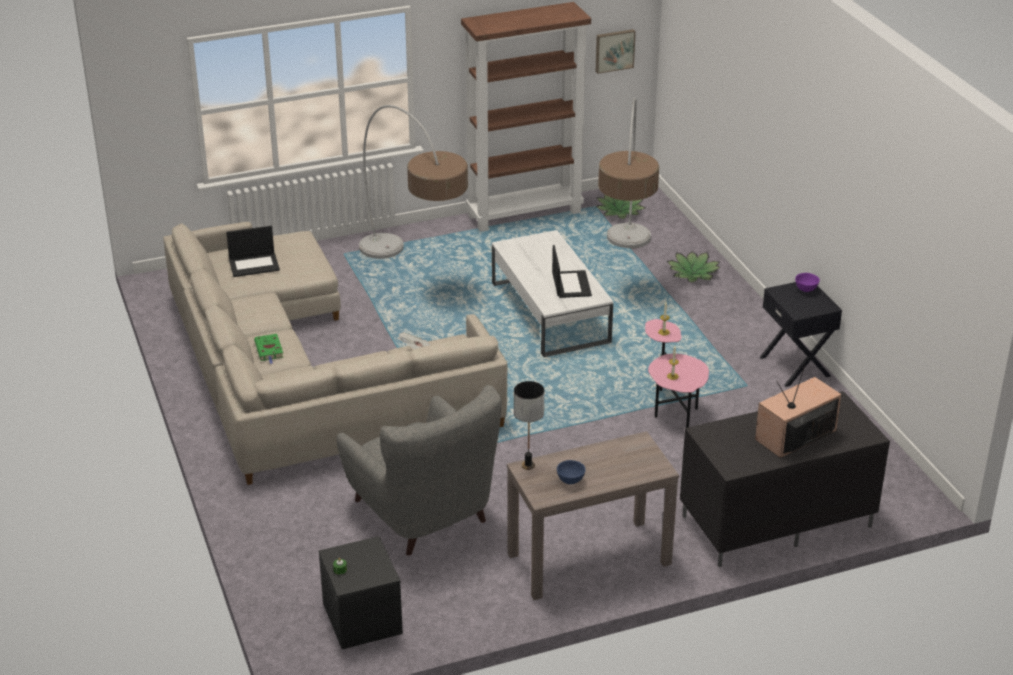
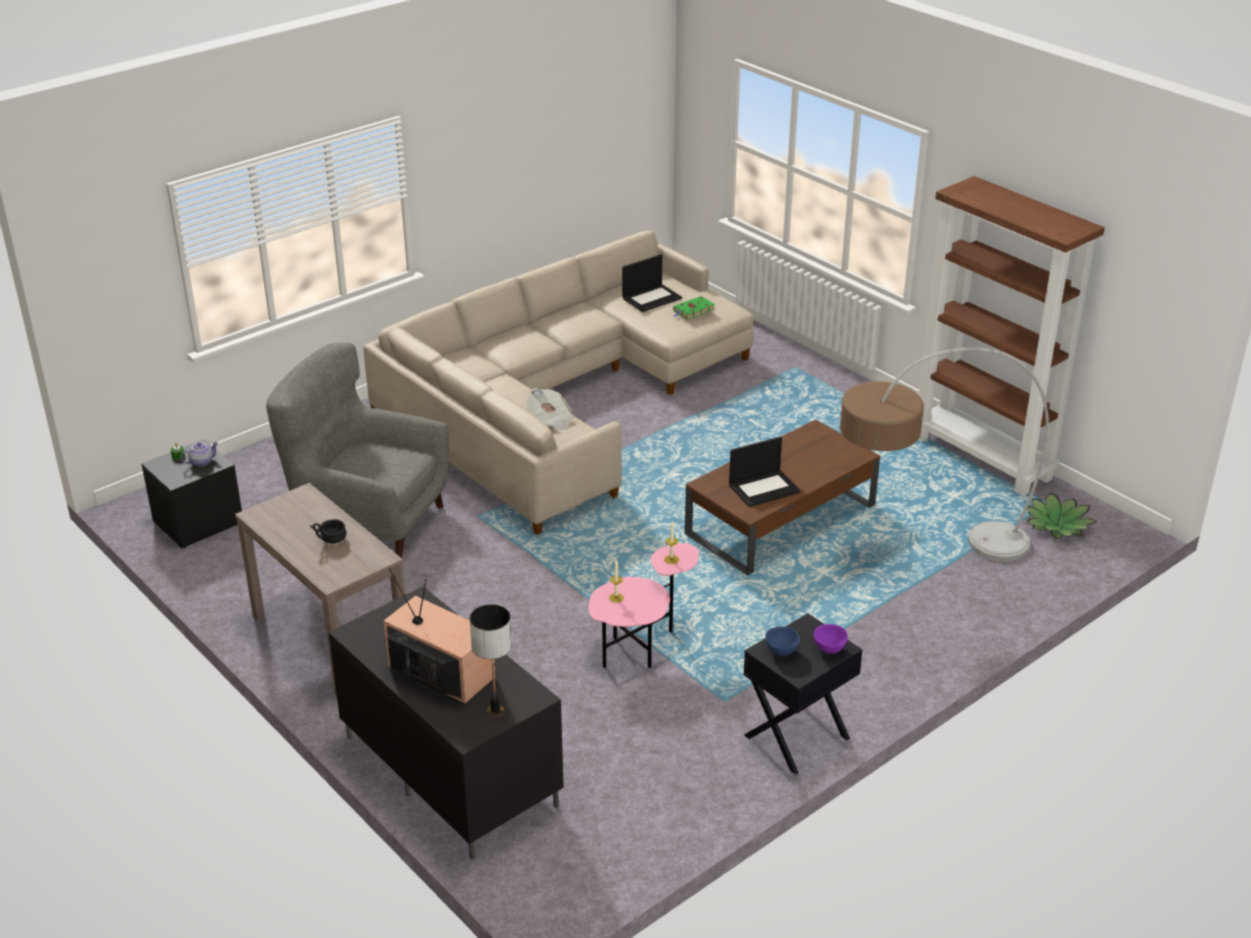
camera: 70 degrees right, 0 degrees up
laptop [226,226,280,277] -> laptop turned 90 degrees counterclockwise [622,254,682,312]
green book [254,334,283,364] -> green book moved to [673,296,715,319]
grey armchair [337,385,502,556] -> grey armchair turned 75 degrees clockwise [266,342,449,558]
floor lamp [359,105,468,259] -> none
white coffee table [492,230,613,357] -> brown coffee table [685,420,880,576]
table lamp [514,381,544,470] -> table lamp moved to [470,604,512,718]
blue bowl [557,460,586,484] -> blue bowl moved to [765,626,800,656]
picture [596,29,636,74] -> none
potted plant [667,252,721,283] -> none
none -> teapot [181,442,219,467]
none -> black bowl [310,519,347,544]

